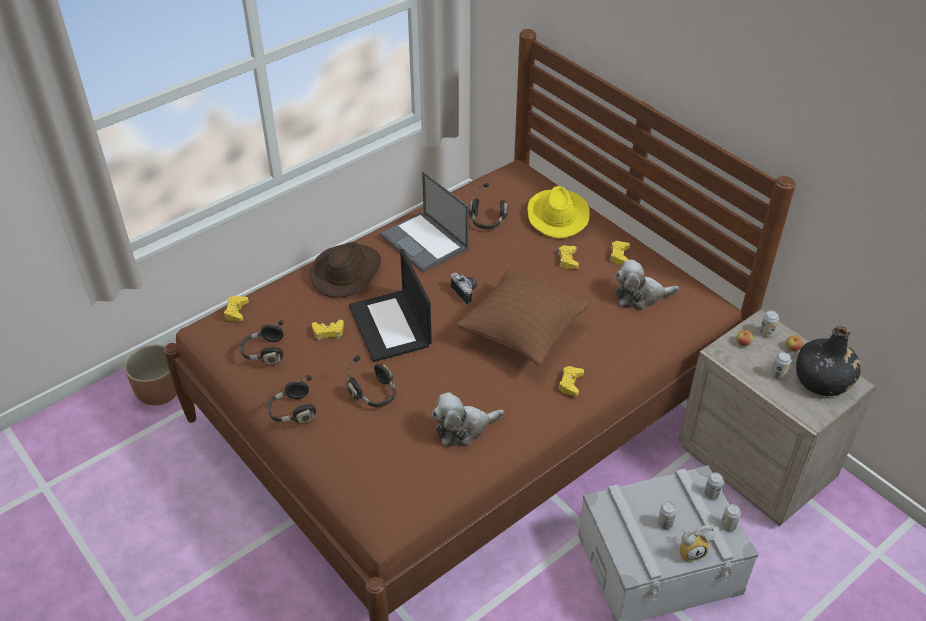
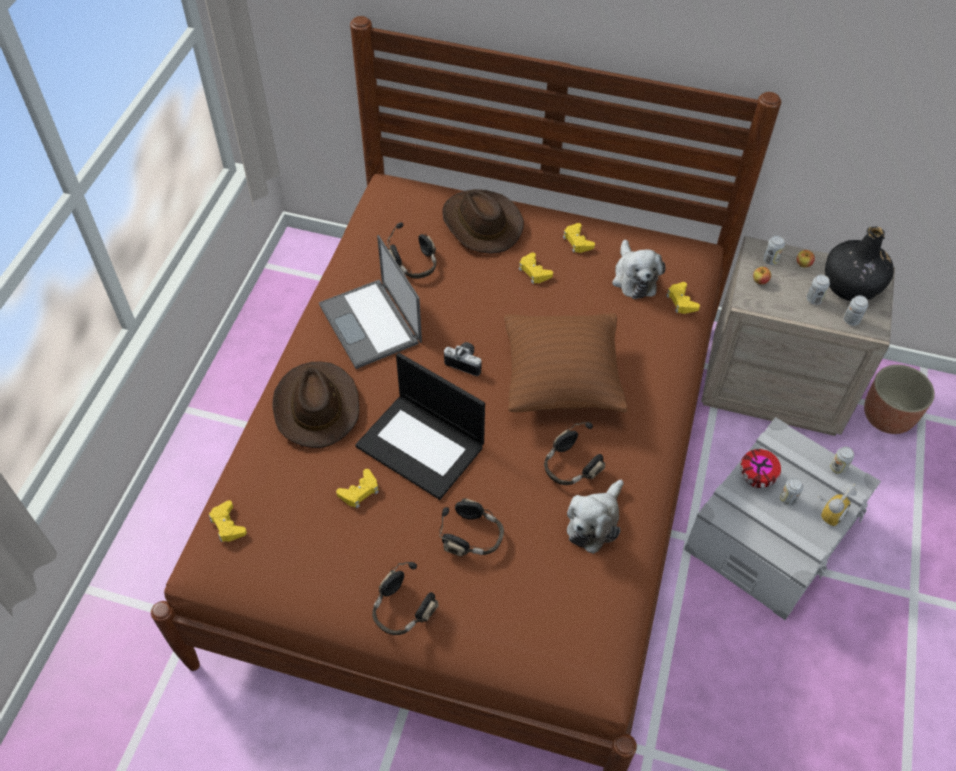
camera: 35 degrees left, 10 degrees up
planter [124,345,177,406] -> planter moved to [864,365,935,434]
black headphones [239,320,284,364] -> black headphones moved to [544,422,605,485]
laptop [380,171,469,272] -> laptop turned 45 degrees clockwise [319,235,422,369]
yellow hat [527,186,590,239] -> brown hat [443,189,524,254]
yellow game controller [558,366,584,396] -> yellow game controller moved to [666,282,700,314]
plush toy [615,260,679,310] -> plush toy turned 60 degrees counterclockwise [612,240,665,299]
can [704,472,724,500] -> can moved to [844,295,868,326]
none -> bowl [740,449,781,488]

